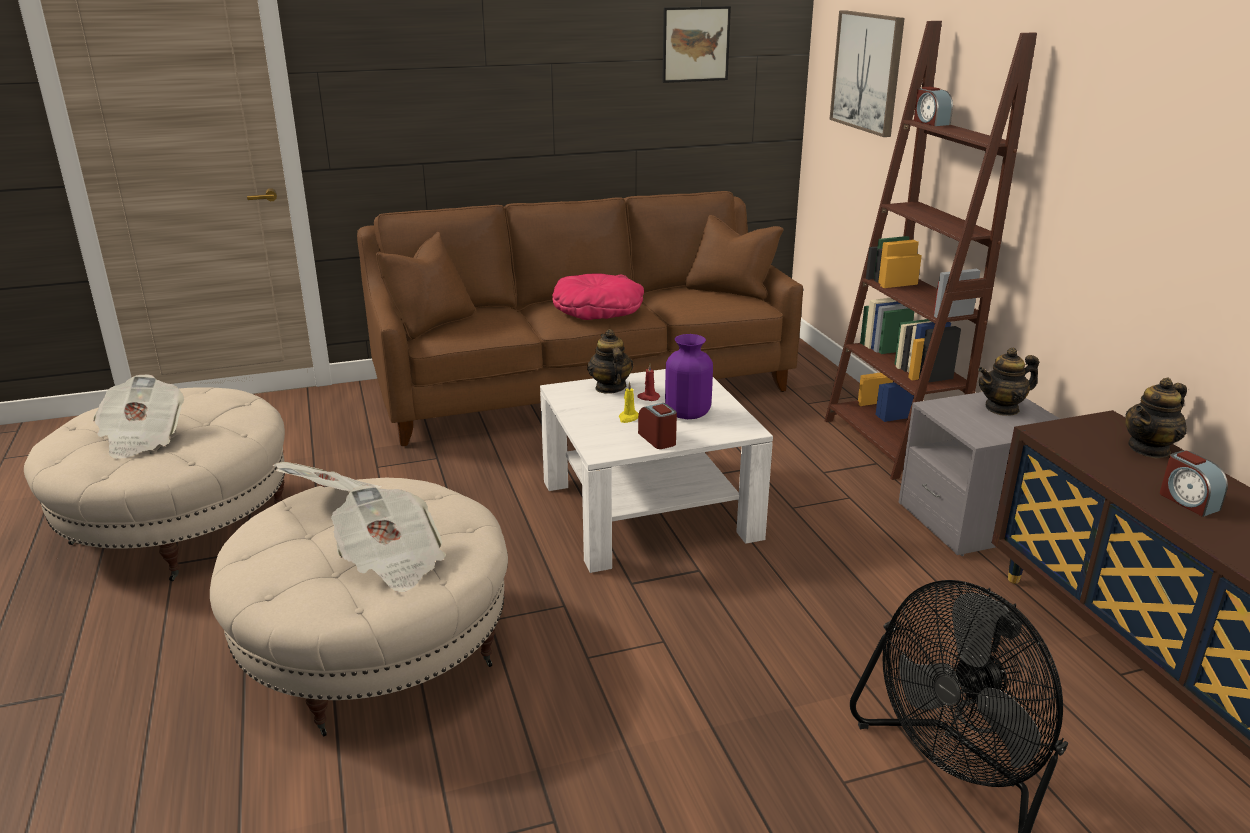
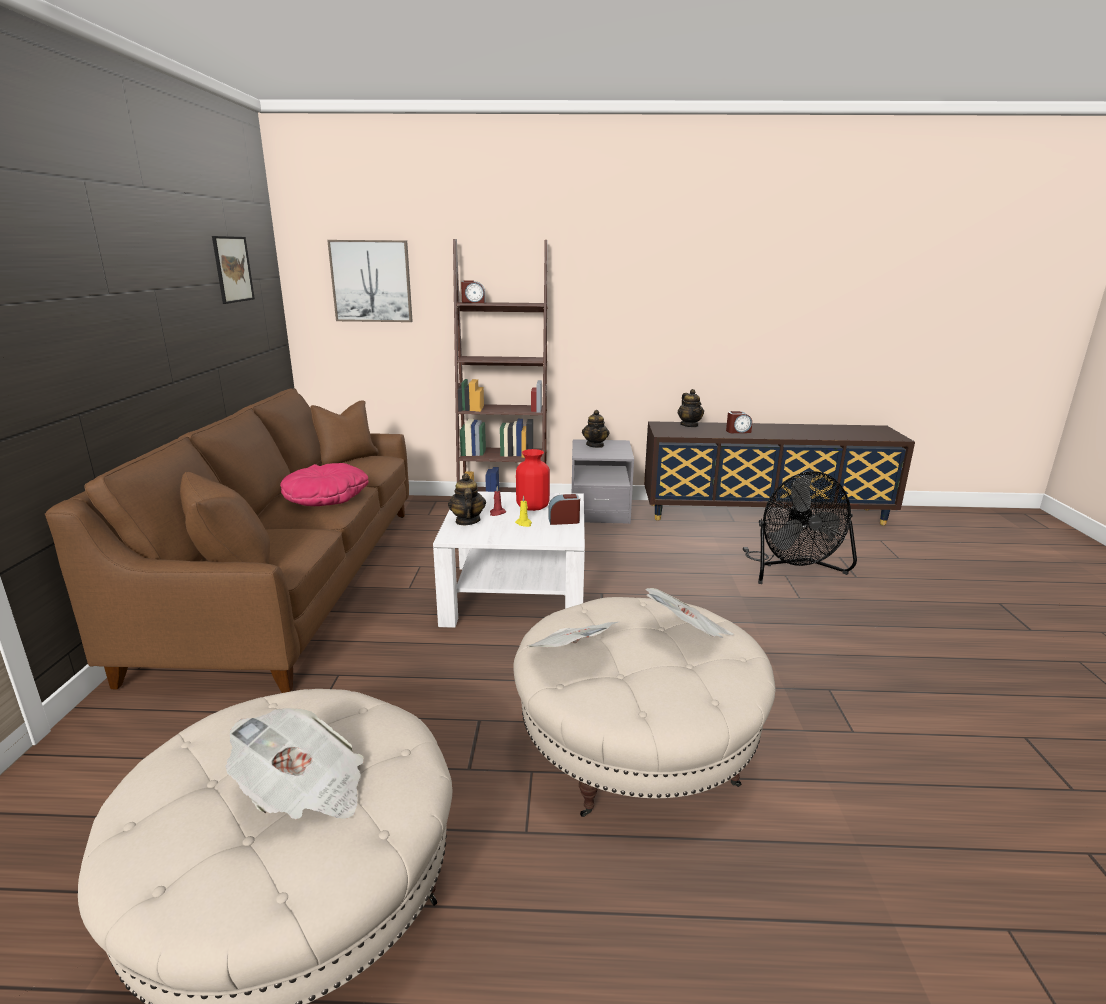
camera: 70 degrees left, 5 degrees down
teapot [587,329,633,394] -> teapot turned 75 degrees clockwise [448,473,486,525]
purple vase [665,334,713,419] -> red vase [516,449,550,511]

